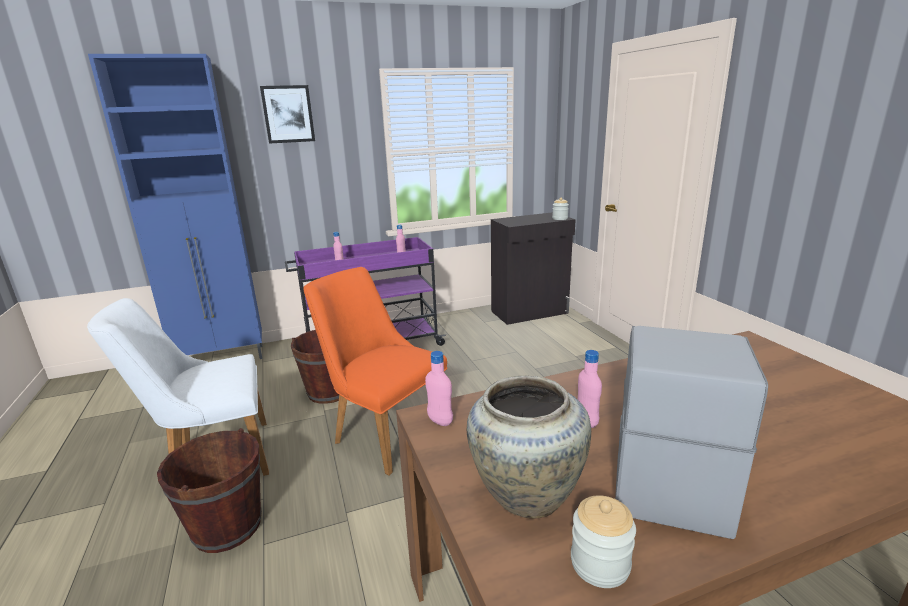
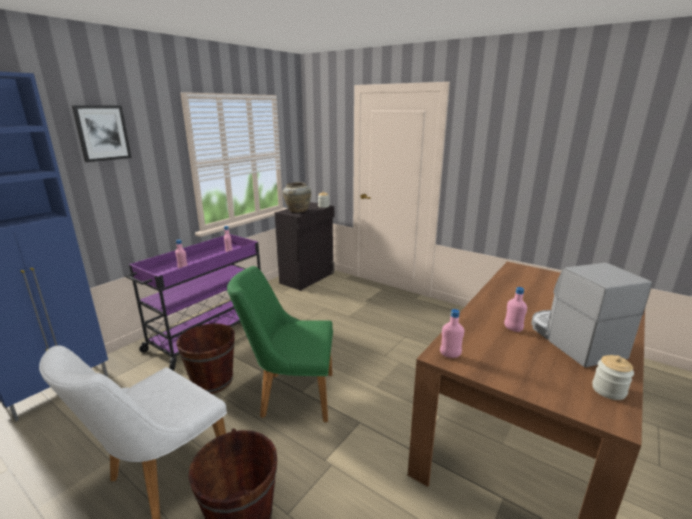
camera: 35 degrees left, 0 degrees up
orange chair [303,267,447,475] -> green chair [227,266,333,422]
beige vase [467,376,591,519] -> beige vase moved to [283,182,311,213]

